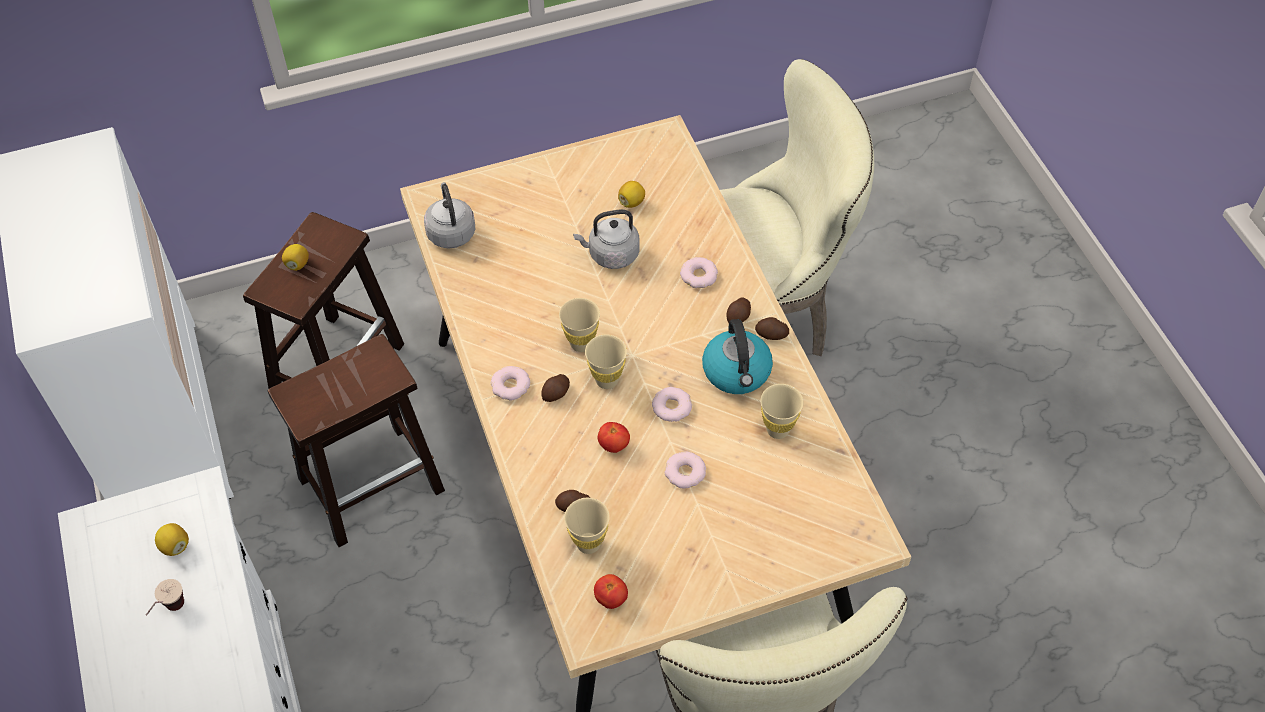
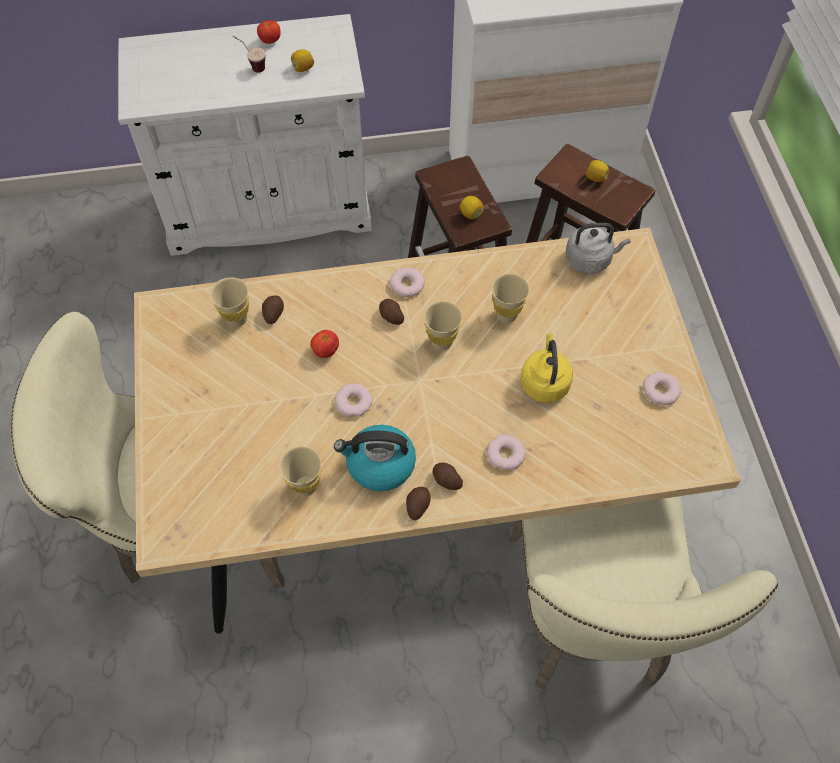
camera: 100 degrees right, 5 degrees up
grey kettle [573,209,640,269] -> yellow kettle [520,333,573,403]
beige cup [585,335,627,389] -> beige cup moved to [492,273,530,323]
tomato [594,574,628,609] -> tomato moved to [257,20,281,44]
lemon [618,181,645,208] -> lemon moved to [460,196,484,219]
donut [665,451,706,488] -> donut moved to [643,372,681,405]

